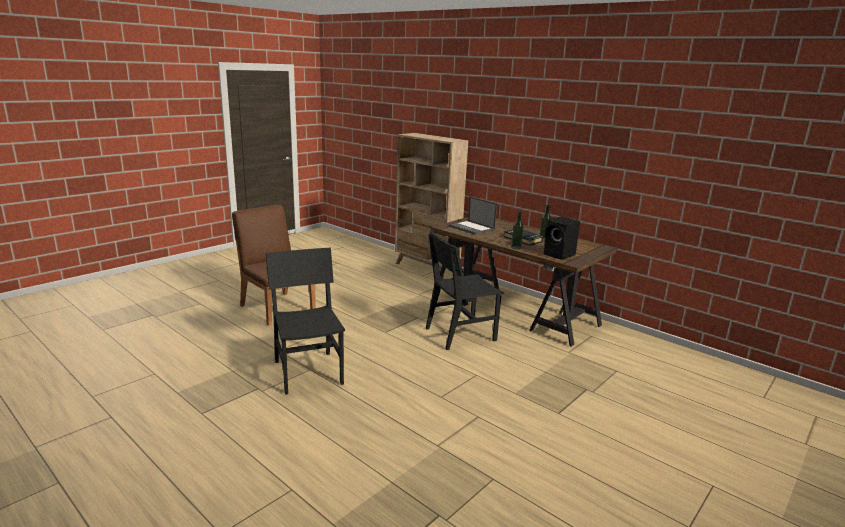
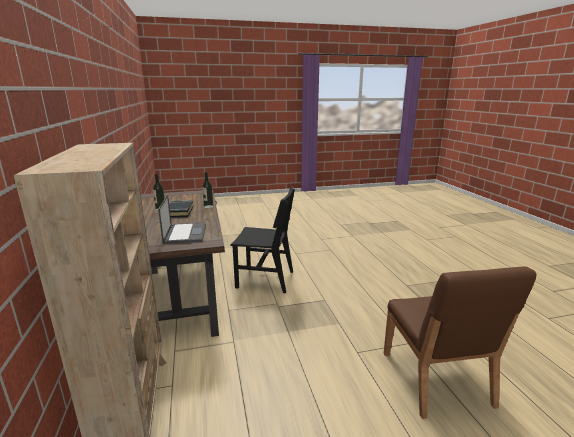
camera: 145 degrees left, 0 degrees up
black chair [266,248,345,395] -> none
black speaker [544,216,580,260] -> none

